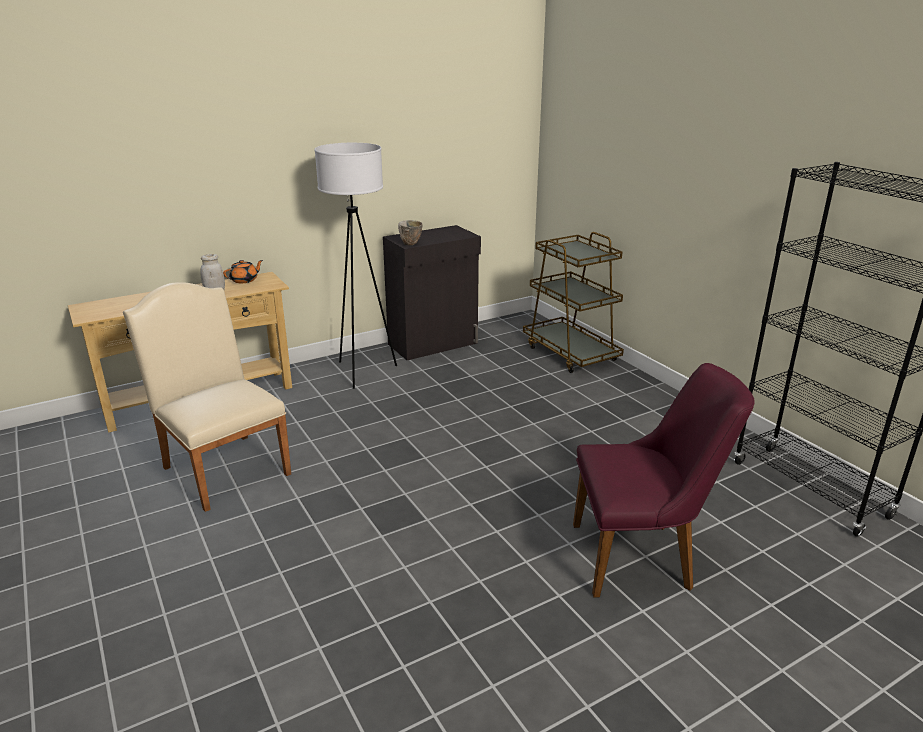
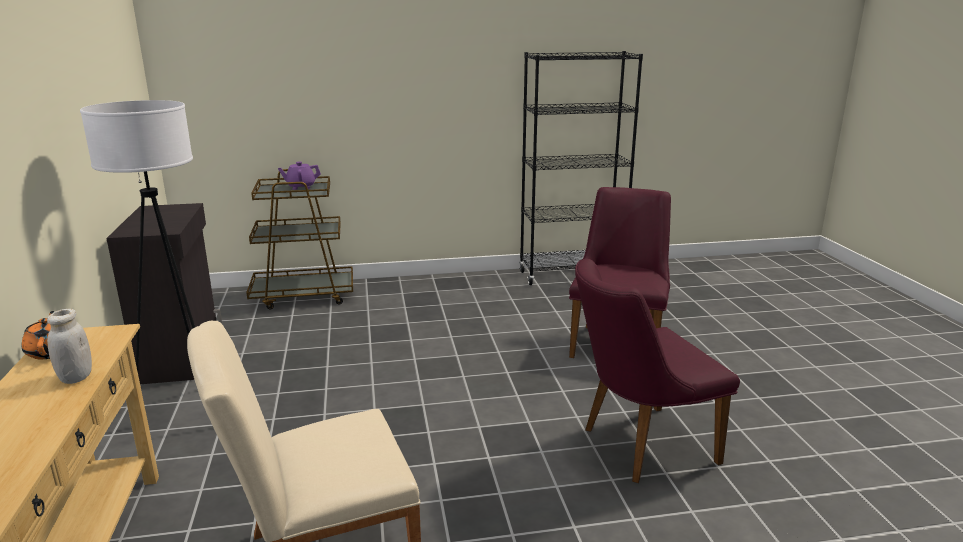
camera: 70 degrees left, 5 degrees down
bowl [398,220,423,245] -> none
none -> purple teapot [278,162,321,190]
none -> purple chair [575,259,740,483]

